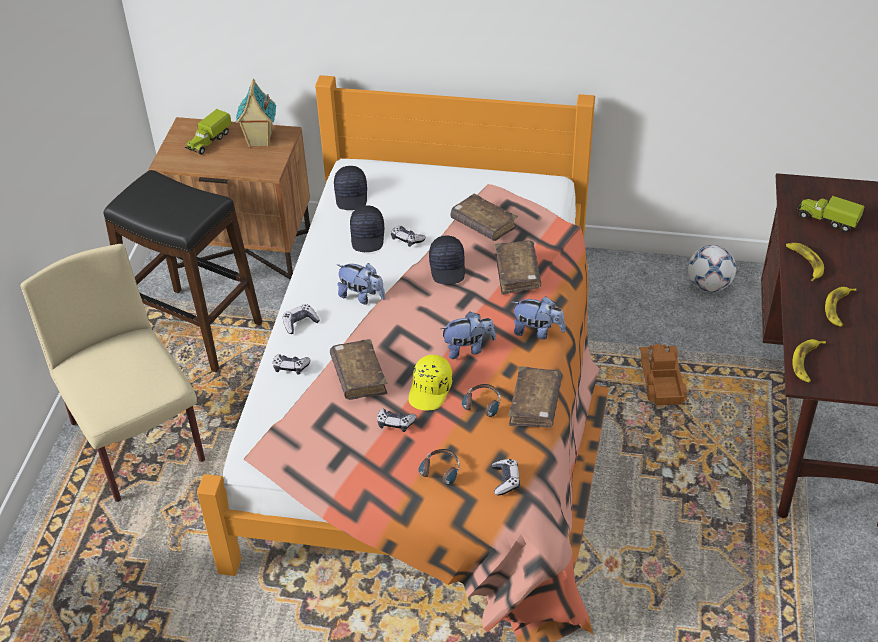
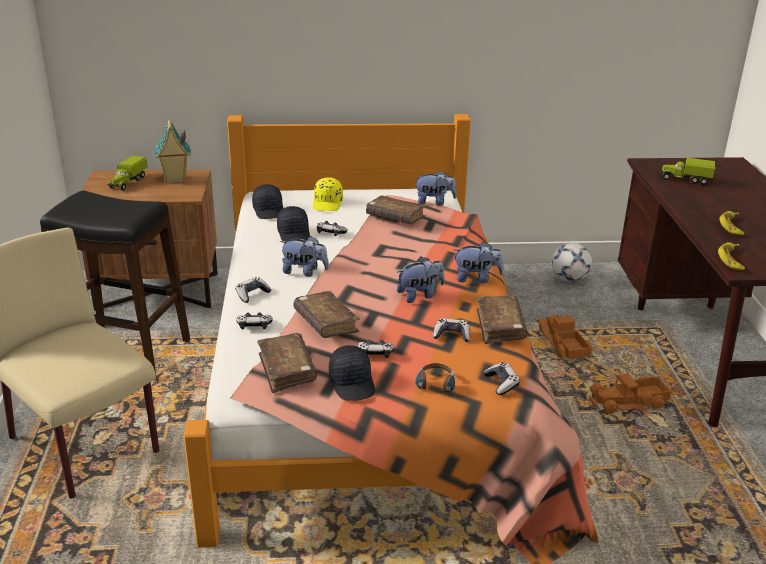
camera: 15 degrees left, 15 degrees down
yellow cap [409,354,453,411] -> yellow cap moved to [313,177,343,211]
black cap [429,236,465,285] -> black cap moved to [329,345,375,401]
headphones [462,384,500,417] -> game controller [433,318,470,342]
brown book [495,240,541,295] -> brown book moved to [257,333,317,393]
banana [786,243,824,281] -> none
none -> plush toy [414,170,457,206]
none -> toy truck [589,373,672,414]

